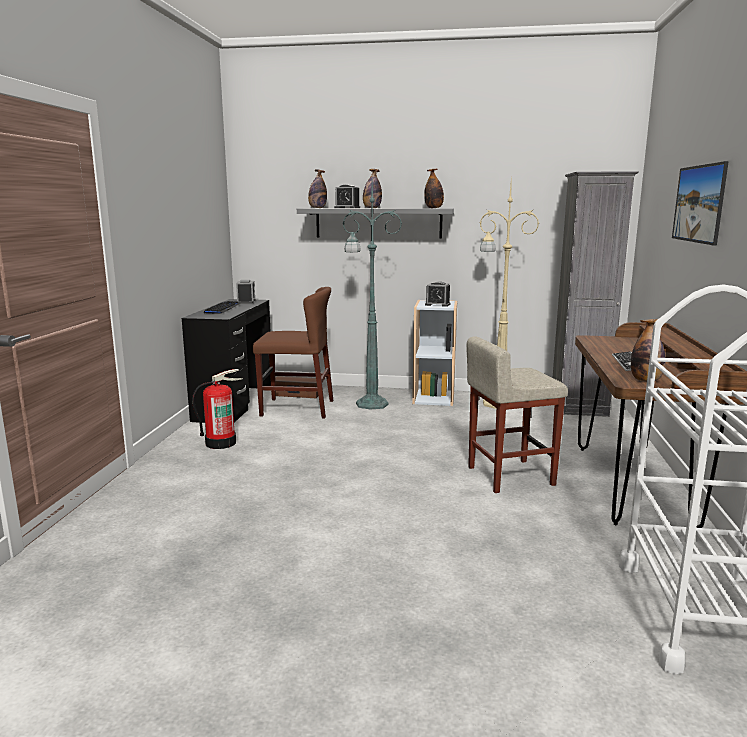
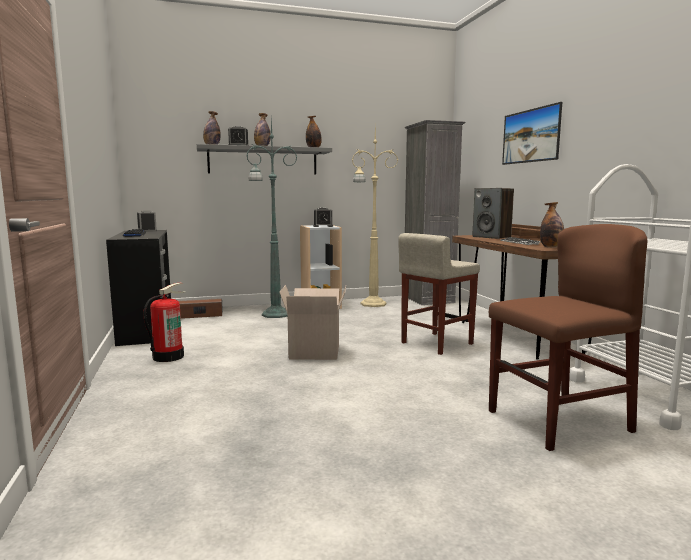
camera: 25 degrees left, 5 degrees down
brown chair [253,287,333,418] -> brown chair moved to [489,224,647,451]
none -> cardboard box [279,285,346,360]
none -> speaker [472,188,514,239]

